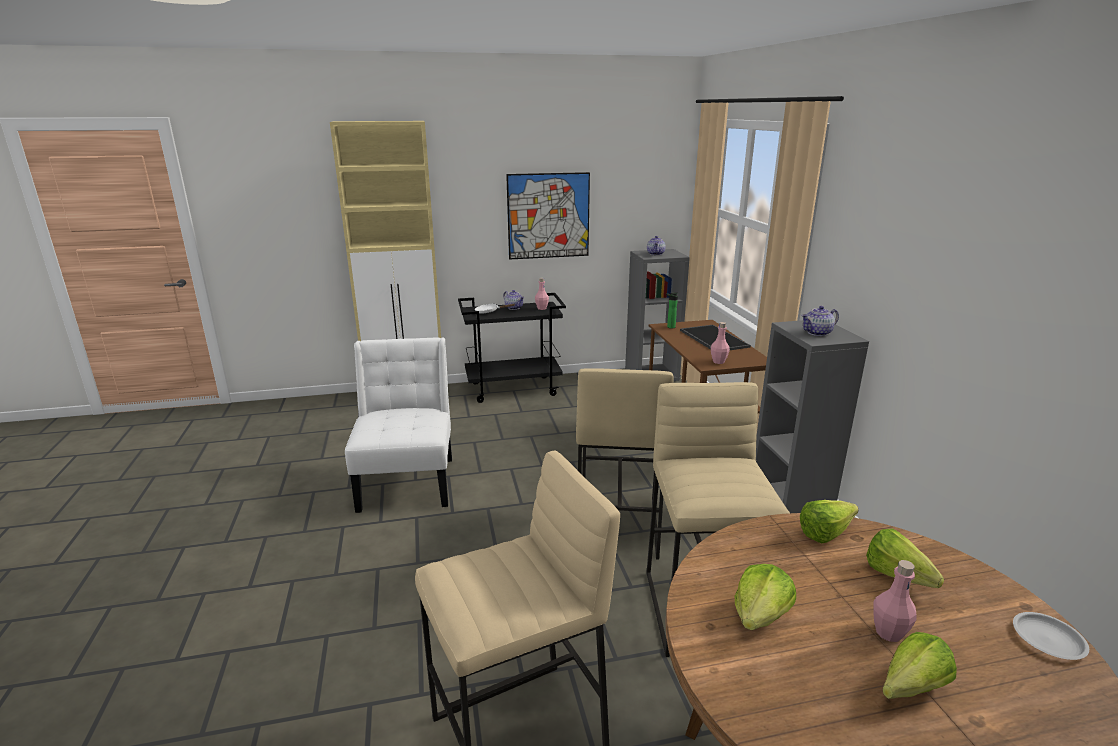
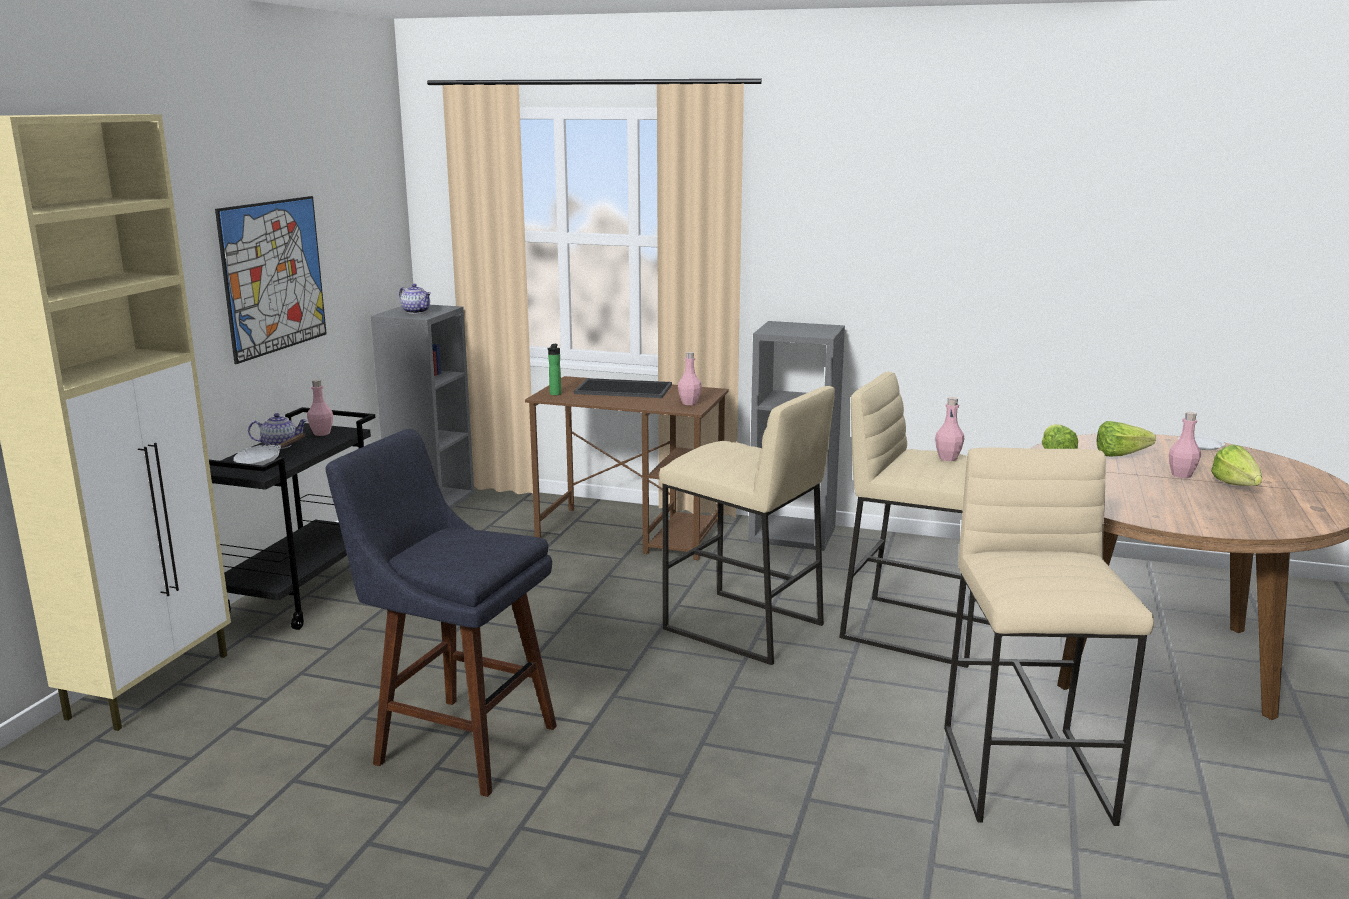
camera: 60 degrees left, 5 degrees down
white chair [345,337,452,513] -> blue stool [325,429,557,797]
lettuce [735,564,796,630] -> none
teapot [801,306,839,336] -> none
none -> pink bottle [935,397,964,461]

